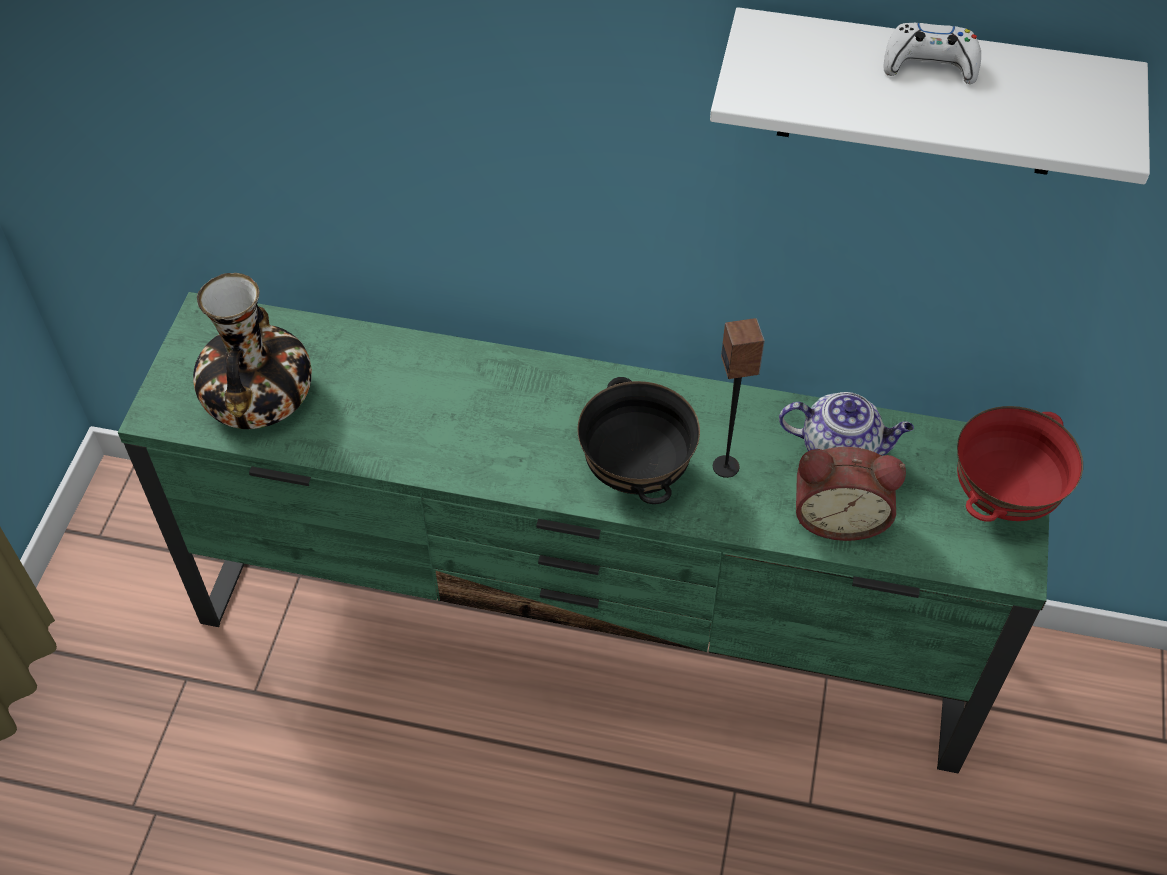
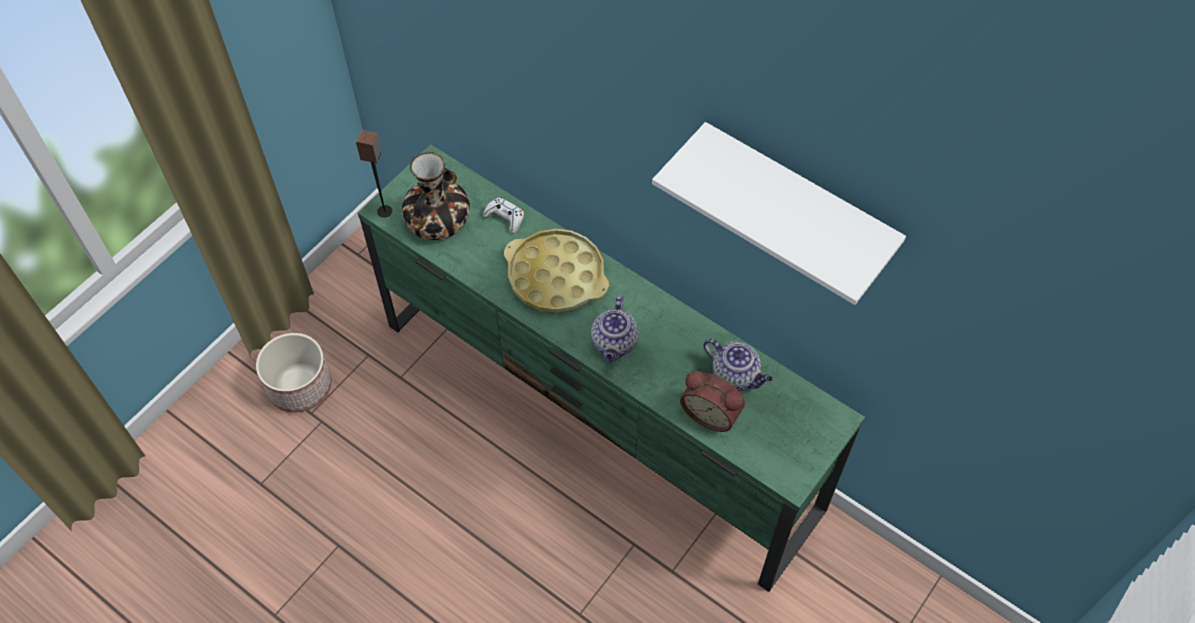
camera: 25 degrees right, 5 degrees up
black bowl [577,377,700,504] -> teapot [591,295,639,363]
speaker [713,318,765,478] -> speaker moved to [356,130,392,218]
white game controller [884,23,981,84] -> white game controller moved to [483,198,524,234]
red bowl [957,406,1083,522] -> none
none -> planter [256,333,332,413]
none -> yellow tray [504,229,609,313]

